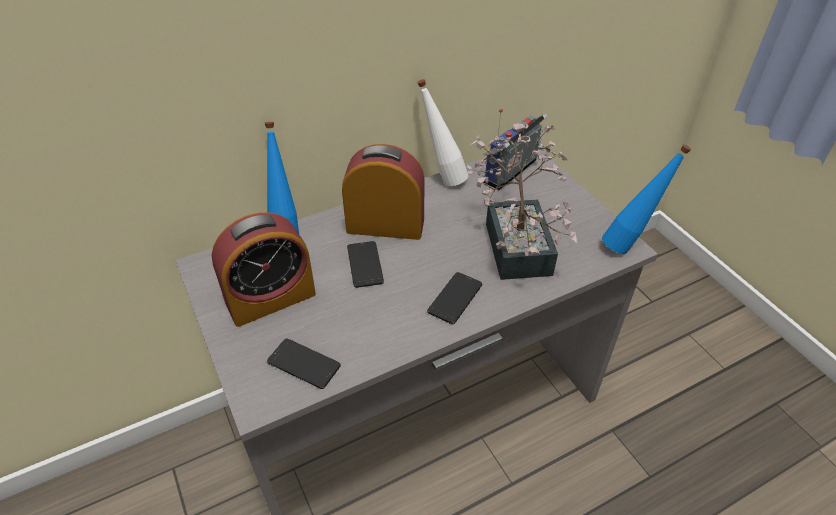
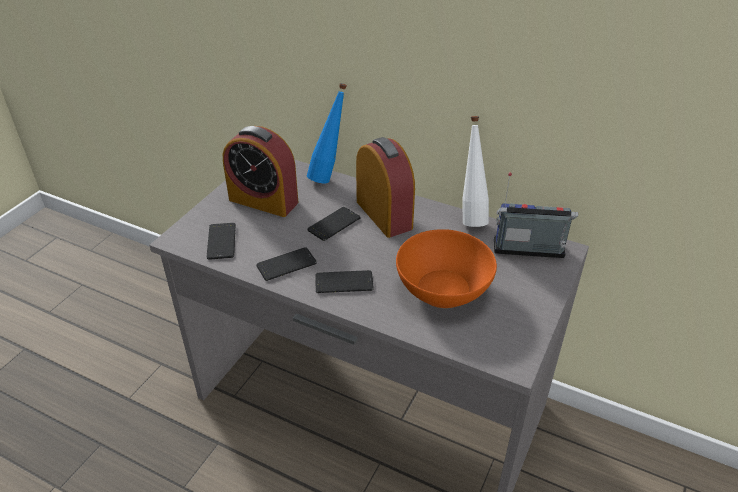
camera: 55 degrees right, 5 degrees down
potted plant [467,123,577,280] -> orange bowl [396,229,497,308]
blue bottle [602,144,691,254] -> none
none -> phone [256,247,317,281]

